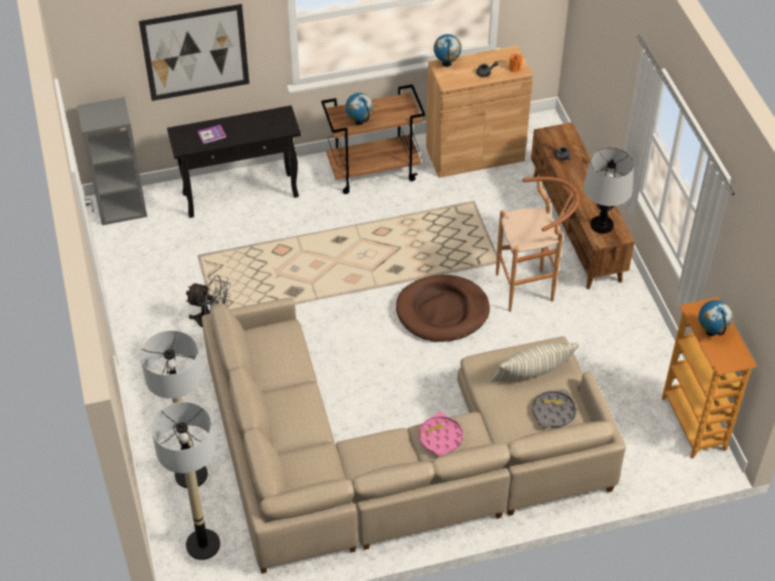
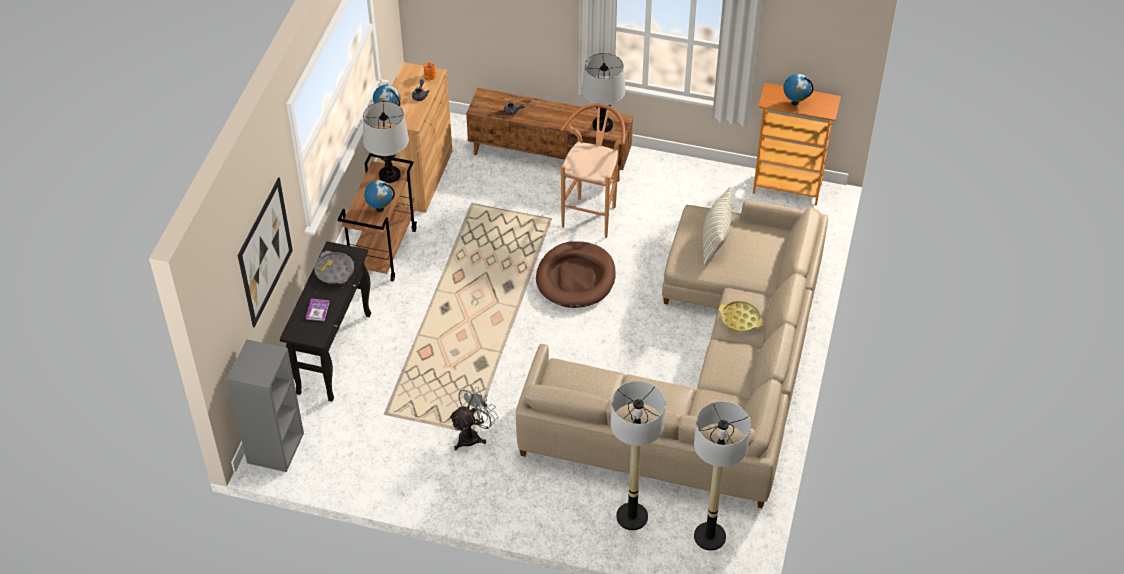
camera: 60 degrees left, 0 degrees up
pink tray [419,412,463,456] -> yellow tray [719,300,763,333]
grey tray [532,389,576,428] -> grey tray moved to [314,251,354,284]
none -> table lamp [363,101,409,183]

